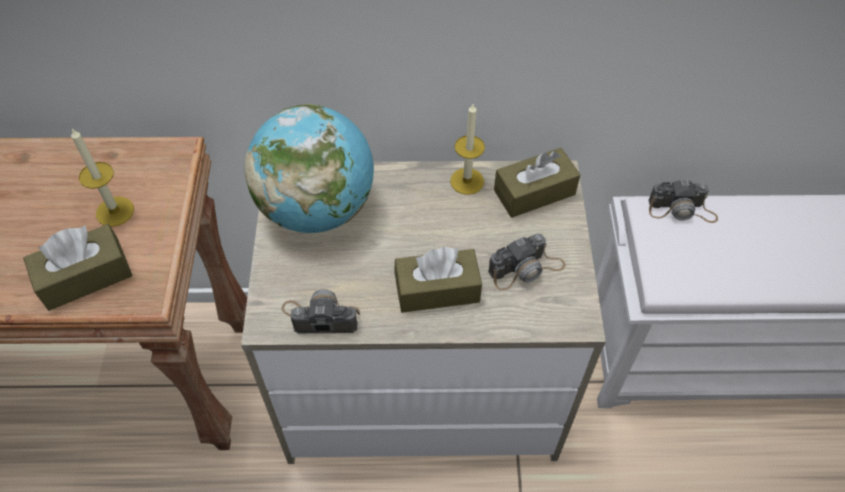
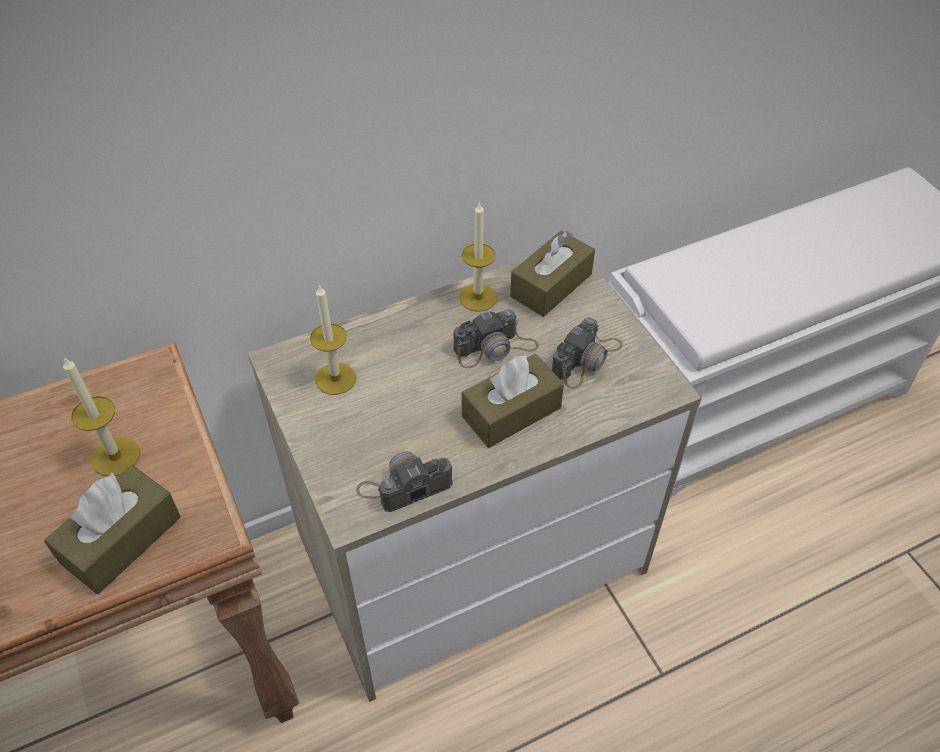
camera: 25 degrees left, 5 degrees down
globe [244,104,374,233] -> candle [310,284,356,395]
camera [648,179,718,223] -> camera moved to [453,309,539,368]

